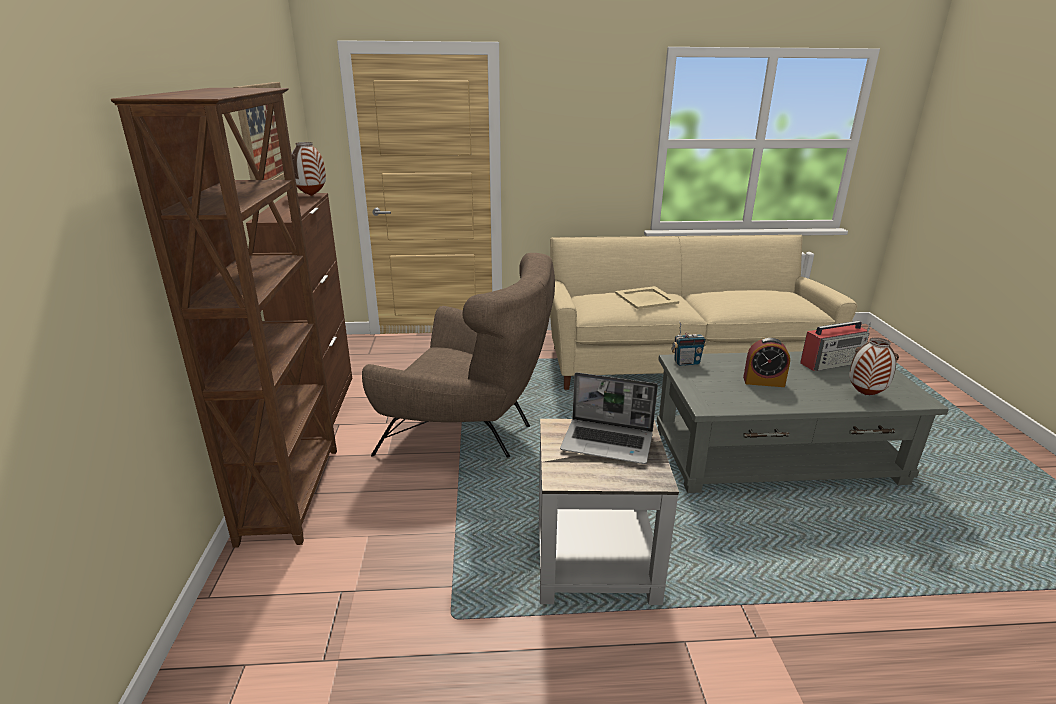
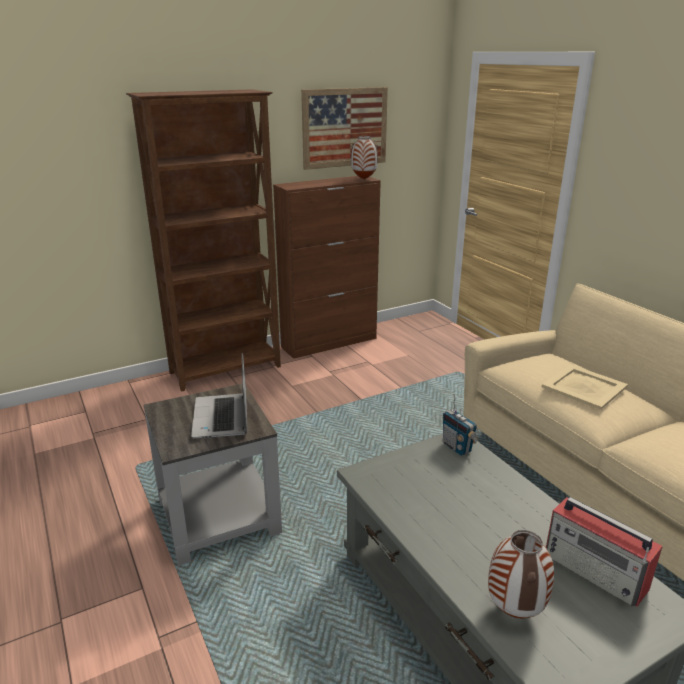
camera: 65 degrees right, 0 degrees up
brown armchair [362,253,555,458] -> none
alarm clock [743,338,790,387] -> none

